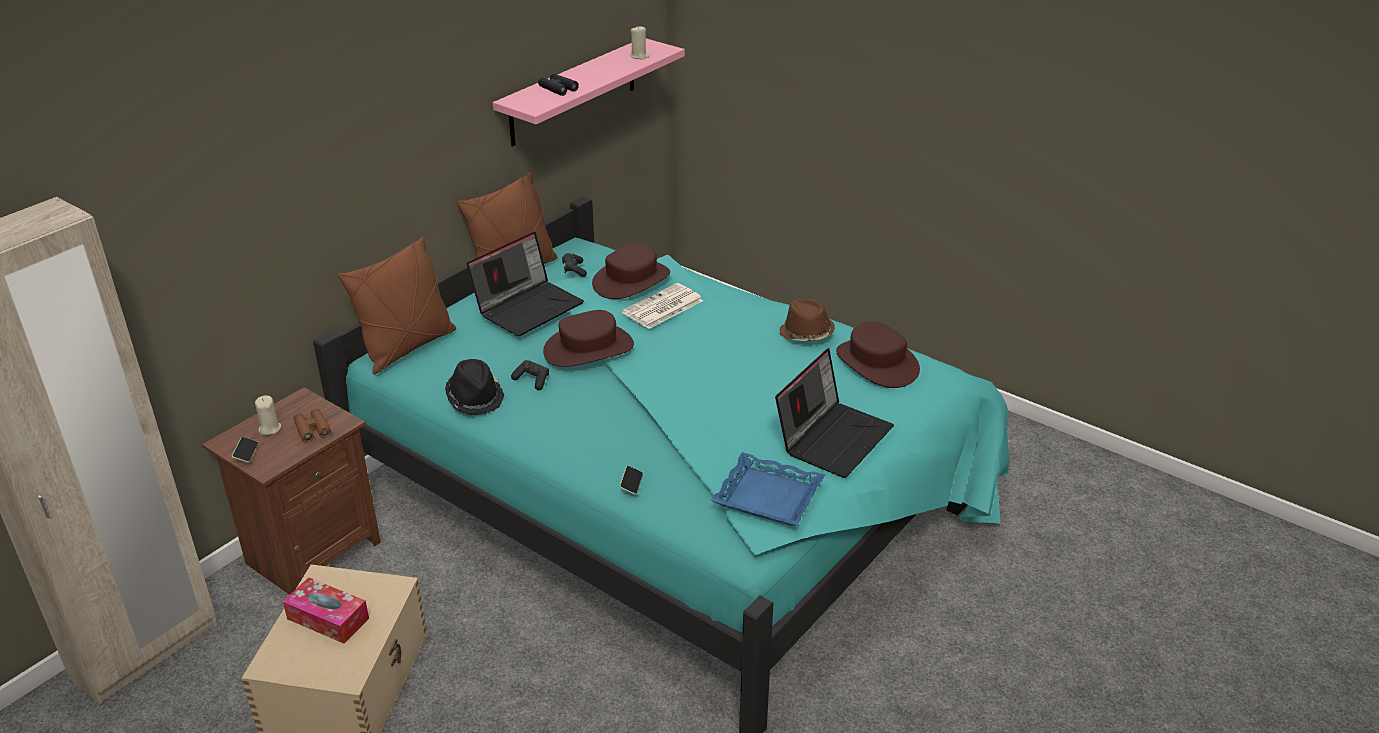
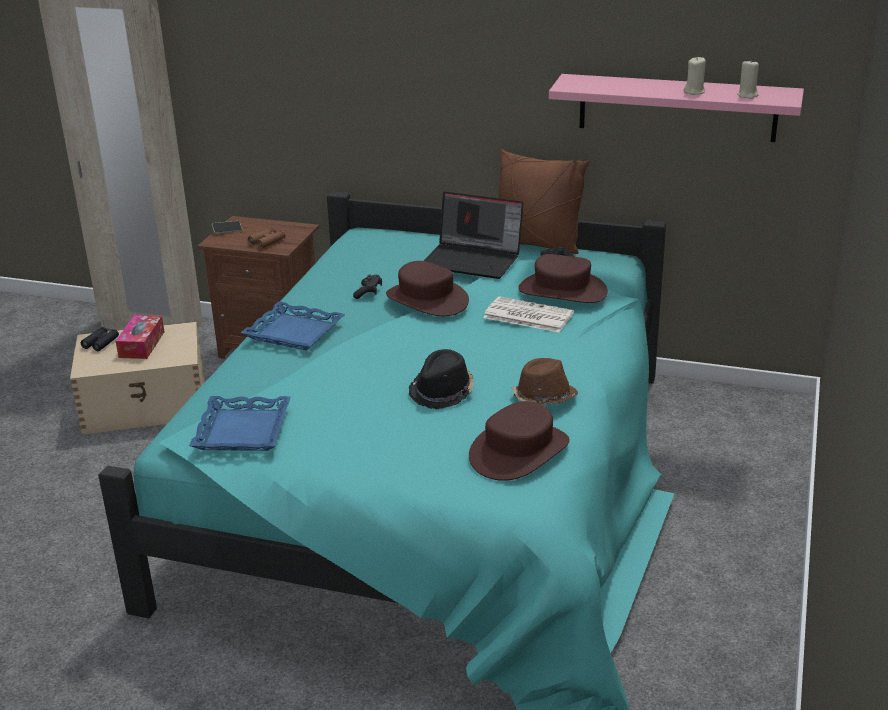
camera: 70 degrees right, 5 degrees down
beige candle [255,395,281,435] -> beige candle moved to [683,56,706,95]
brown pillow [338,237,456,374] -> none
black hat [445,359,504,415] -> black hat moved to [409,349,474,409]
black binoculars [538,74,579,96] -> black binoculars moved to [81,327,119,351]
phone [619,465,643,495] -> none
laptop [775,348,894,478] -> none
none -> blue tray [241,301,345,350]

